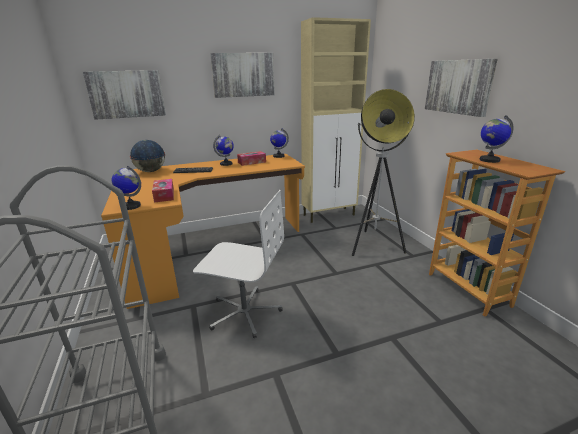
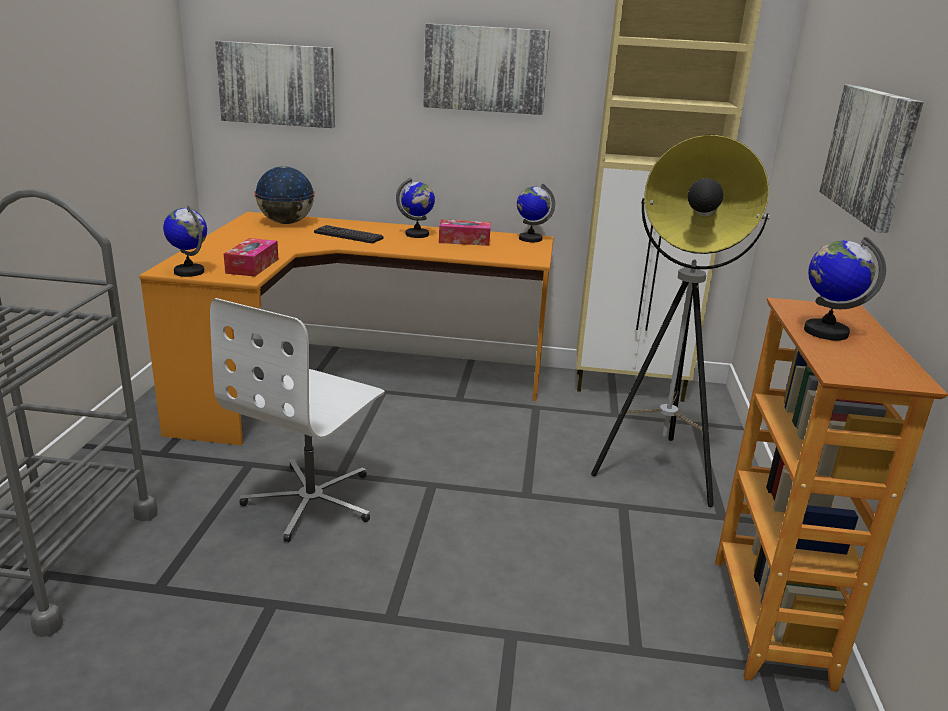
camera: 25 degrees right, 0 degrees up
white office chair [193,190,284,338] -> white office chair turned 75 degrees clockwise [210,298,385,542]

